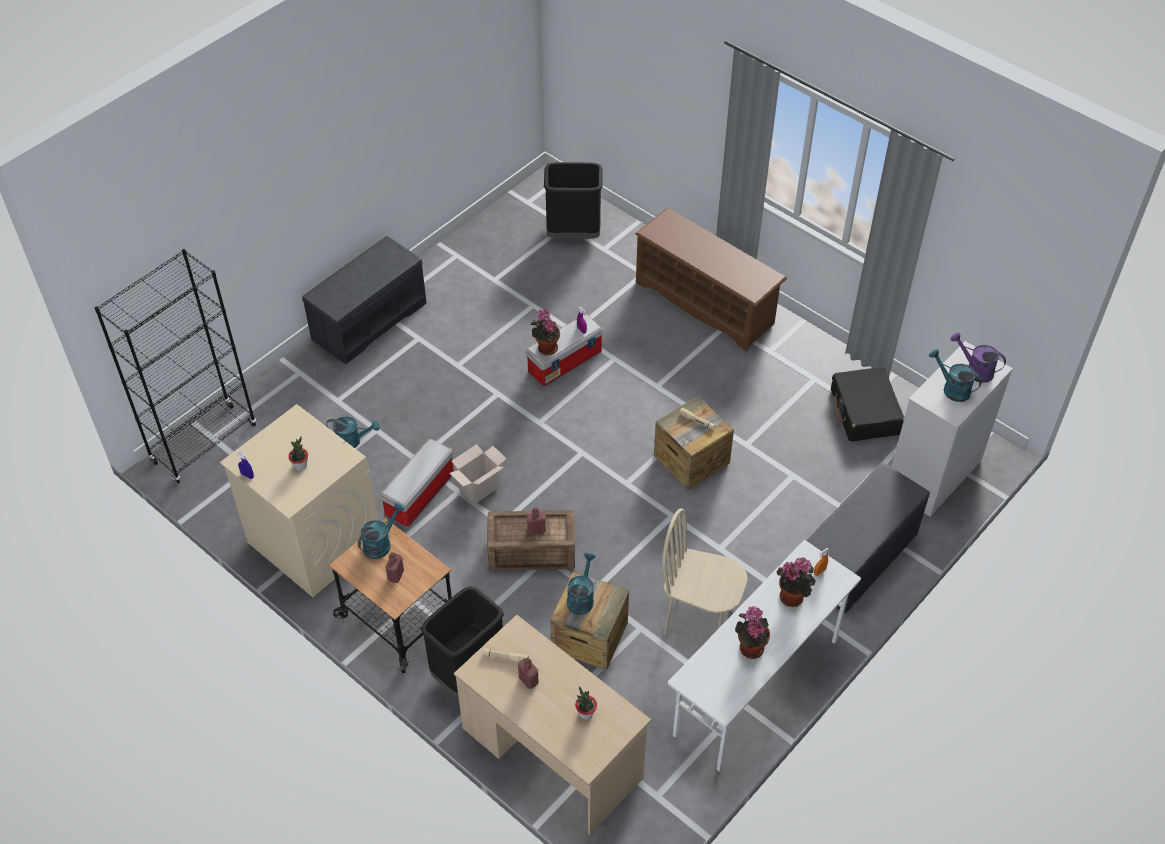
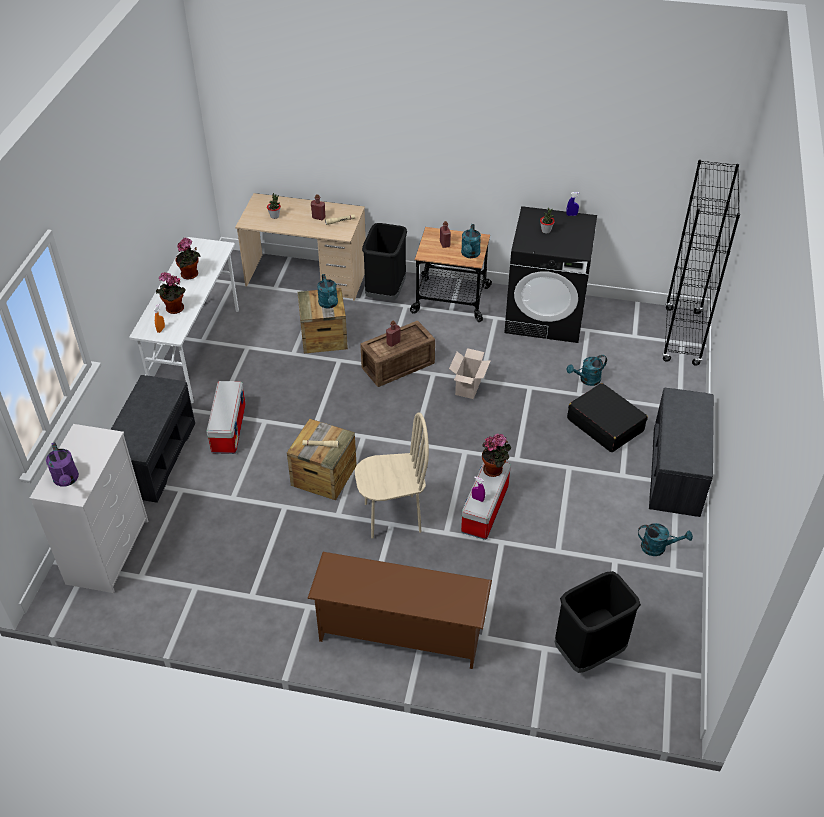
camera: 150 degrees right, 5 degrees down
beige washing machine [220,404,378,597] -> black washing machine [504,206,597,343]
storage box [381,439,454,528] -> storage box moved to [206,381,246,454]
beige chair [662,508,748,635] -> beige chair moved to [355,413,429,539]
black suitcase [831,367,904,442] -> black suitcase moved to [567,383,648,452]
turquoise watering can [929,349,982,402] -> turquoise watering can moved to [638,523,693,556]
purple watering can [950,332,1006,383] -> purple watering can turned 60 degrees clockwise [46,442,79,486]

